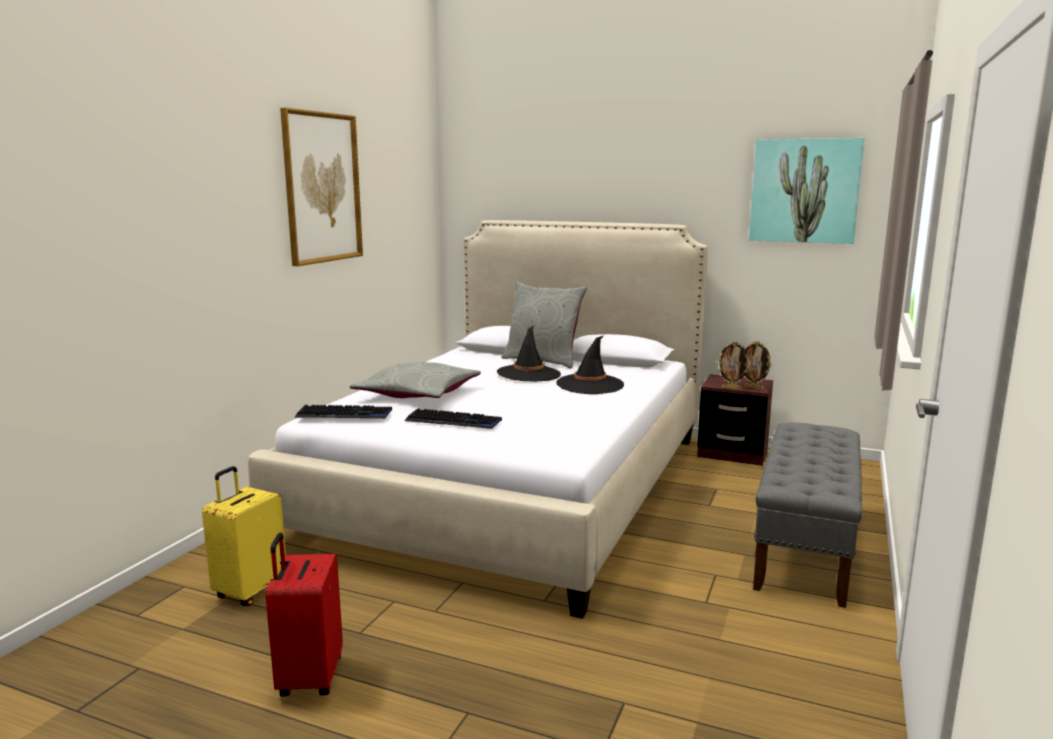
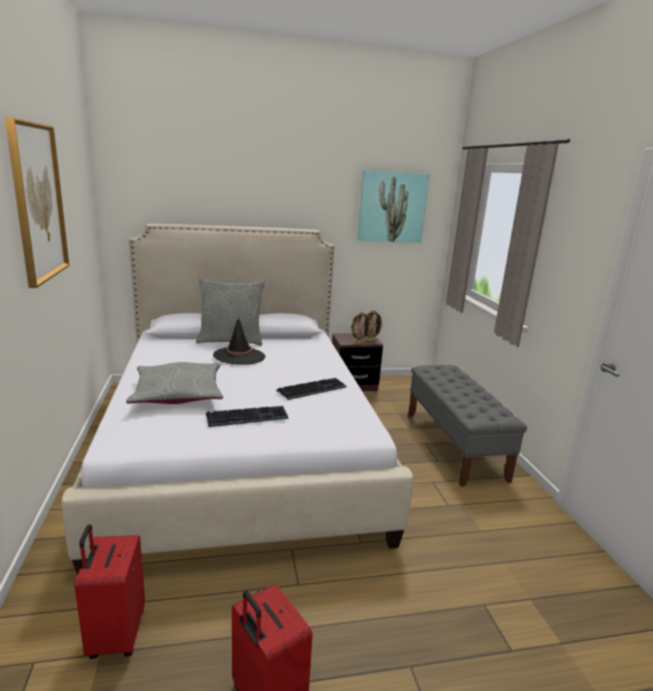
camera: 35 degrees left, 5 degrees up
yellow suitcase [202,466,286,606] -> red suitcase [75,524,145,659]
keyboard [295,405,392,418] -> keyboard moved to [277,378,347,400]
black hat [556,336,624,394] -> none

